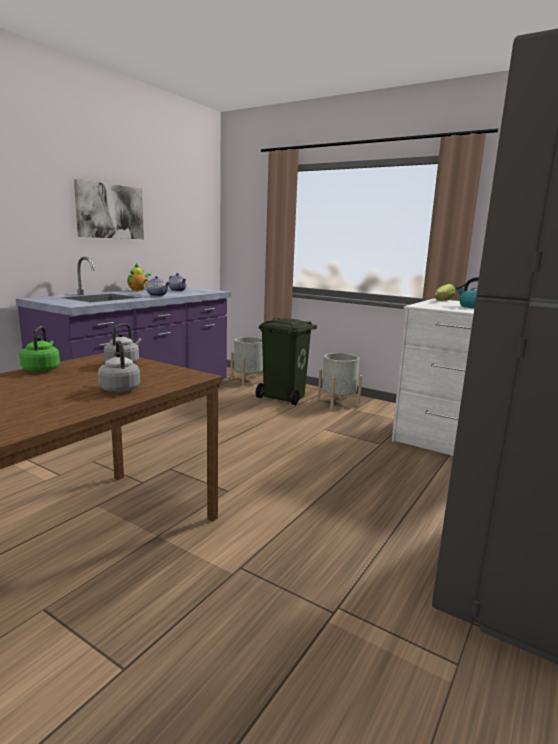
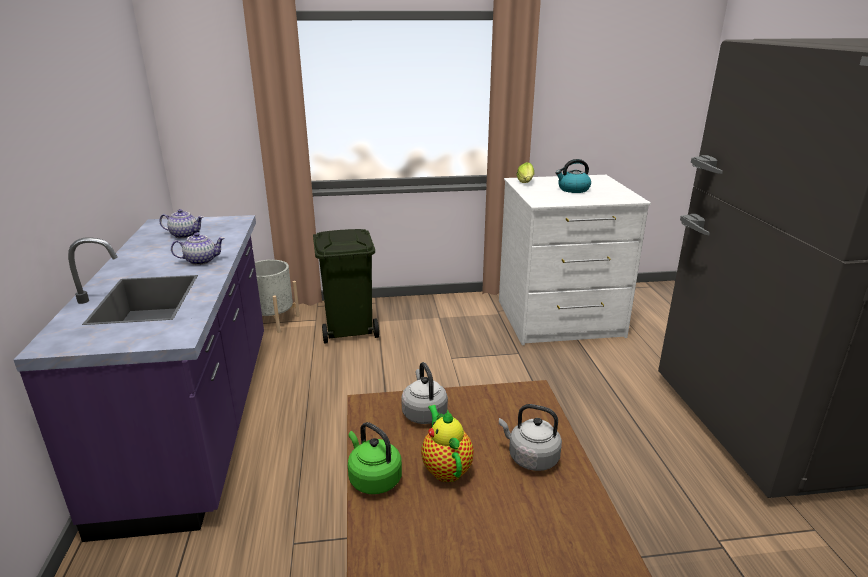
camera: 40 degrees left, 10 degrees up
picture [74,179,144,239] -> none
teapot [127,264,151,291] -> teapot moved to [421,405,474,482]
grey planter [318,353,362,410] -> none

